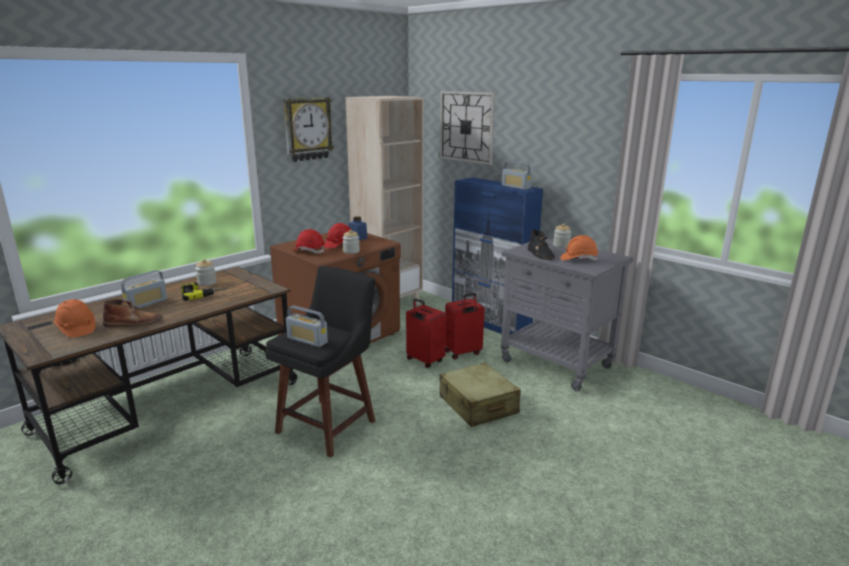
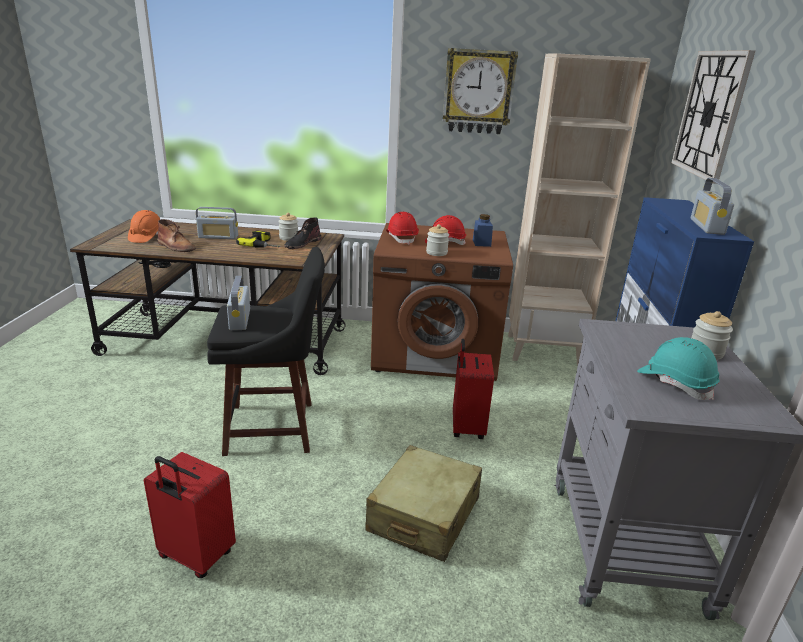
camera: 50 degrees right, 5 degrees up
red suitcase [445,293,485,360] -> red suitcase moved to [144,452,236,578]
black boot [528,230,555,260] -> black boot moved to [284,217,321,249]
orange hard hat [561,235,598,261] -> turquoise hard hat [637,337,719,400]

